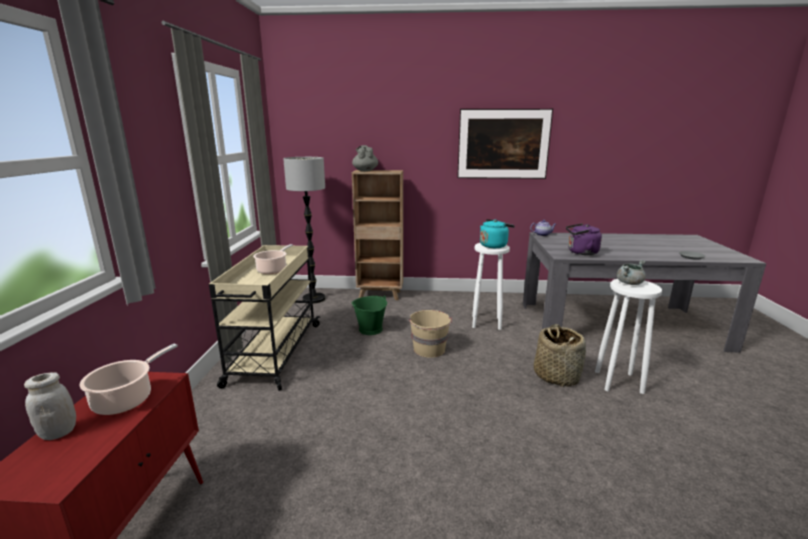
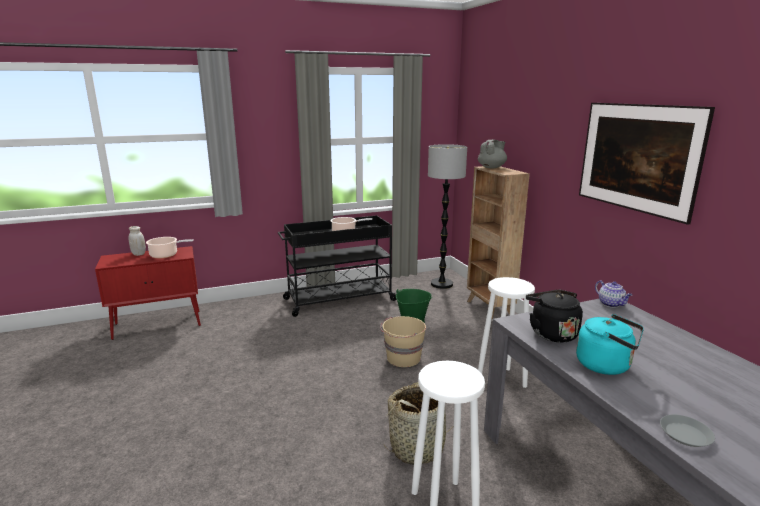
camera: 65 degrees right, 0 degrees up
beige cart [209,245,320,391] -> black cart [278,215,397,317]
turquoise kettle [480,219,515,248] -> turquoise kettle moved to [576,314,644,375]
purple kettle [566,223,602,255] -> black kettle [526,290,583,343]
grey cooking pot [616,260,646,285] -> none

